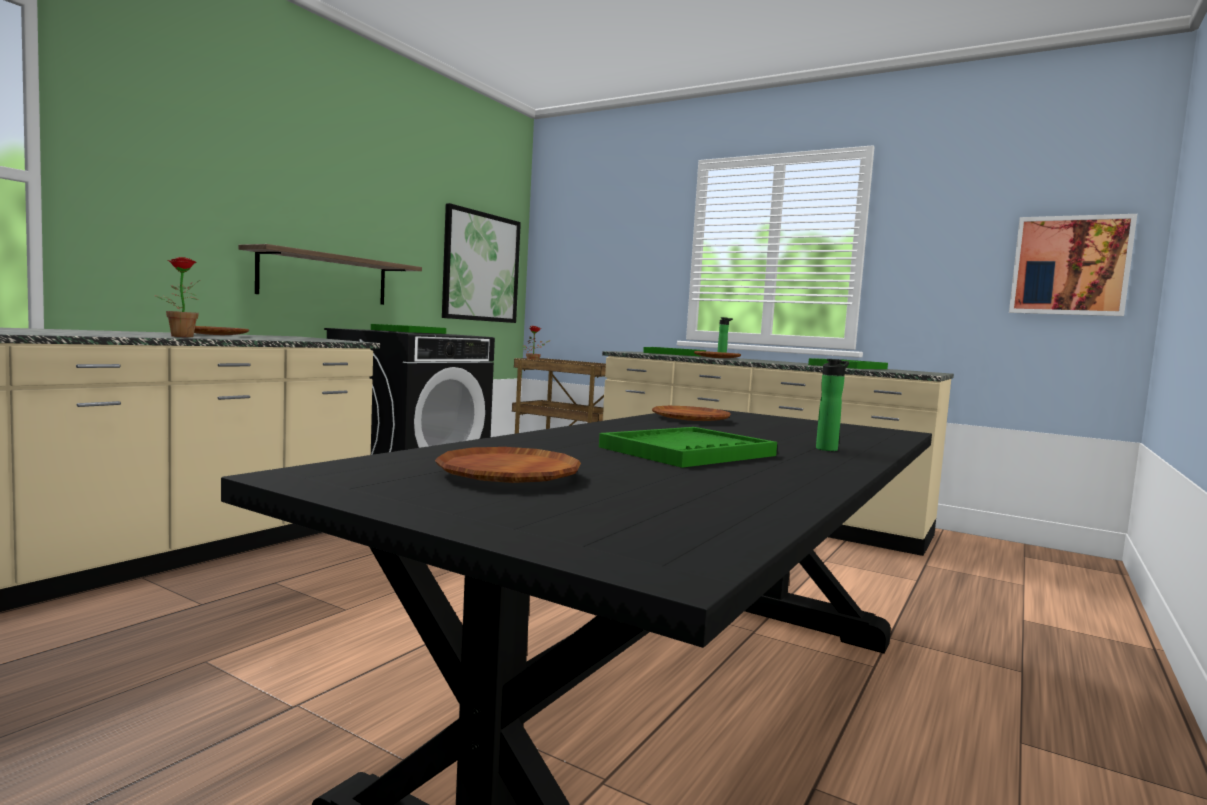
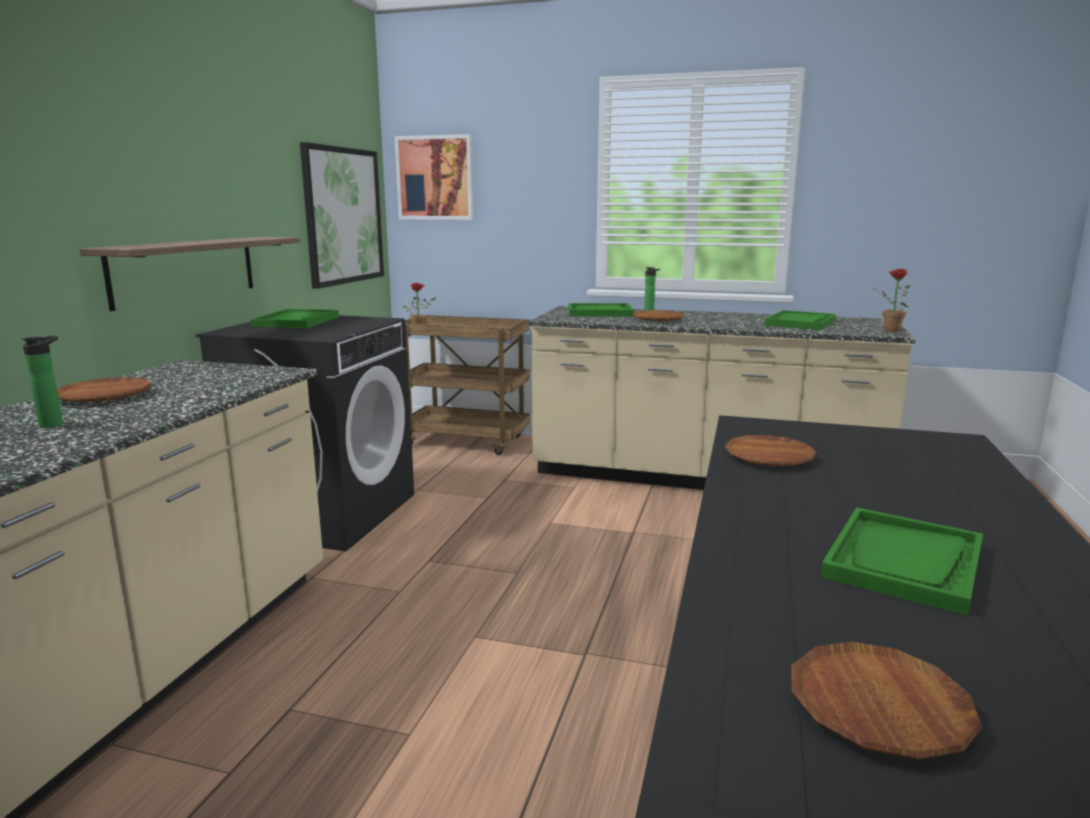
camera: 15 degrees left, 10 degrees up
potted plant [154,257,200,337] -> potted plant moved to [871,269,910,331]
bottle [816,359,849,451] -> bottle moved to [22,336,63,428]
picture [1009,214,1137,316] -> picture moved to [395,134,474,220]

